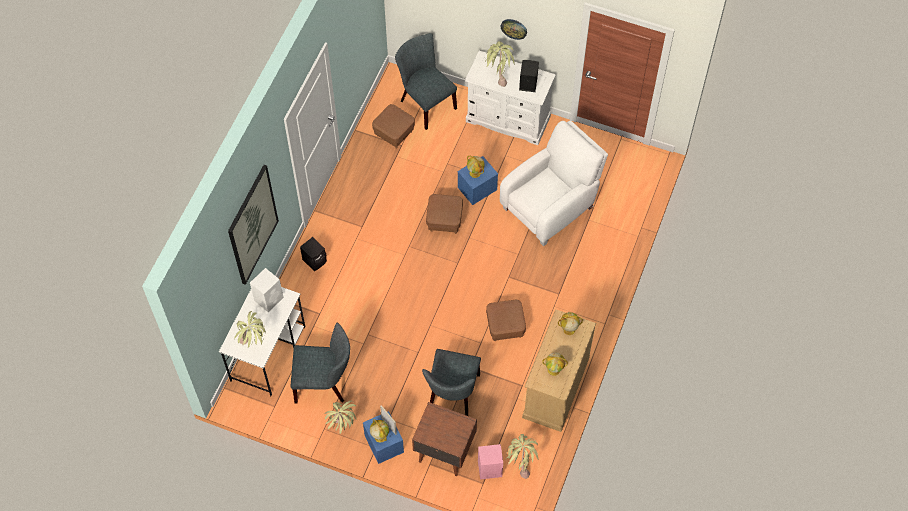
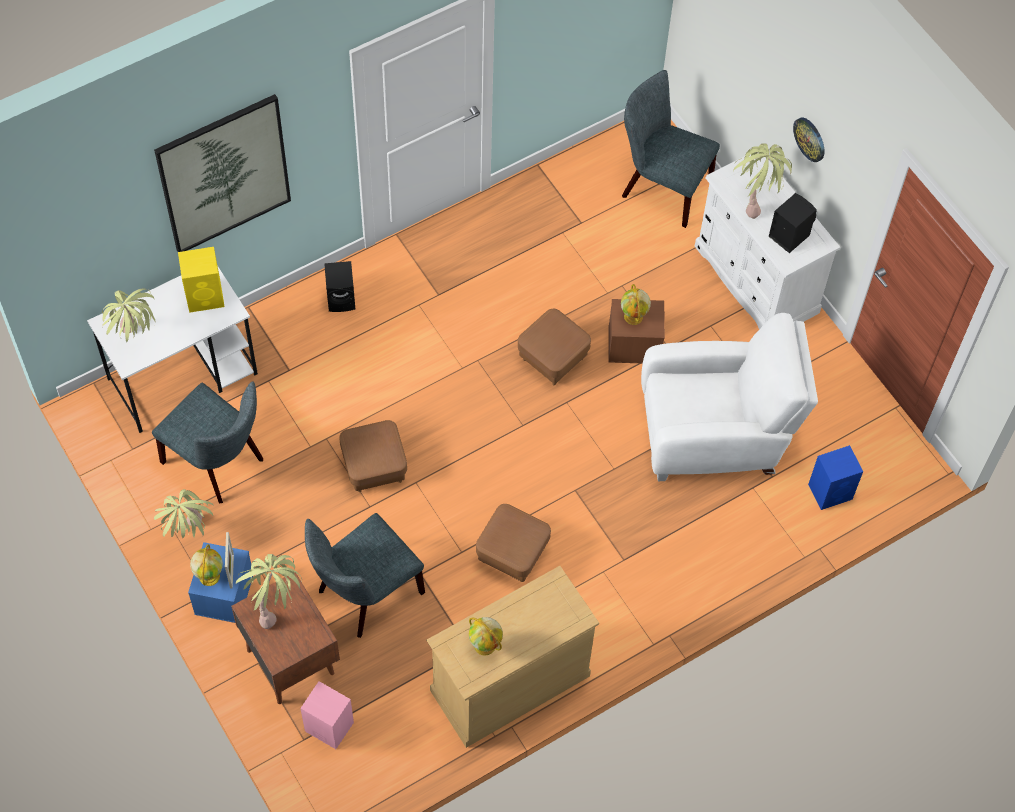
camera: 35 degrees right, 0 degrees up
white speaker [250,268,284,312] -> yellow speaker [178,247,225,313]
brown ottoman [372,104,415,148] -> brown ottoman moved to [339,420,407,492]
grey chair [395,33,457,130] -> grey chair turned 60 degrees counterclockwise [622,70,720,228]
blue storage box [458,156,498,205] -> brown storage box [608,299,665,364]
potted plant [506,434,539,479] -> potted plant moved to [236,554,302,629]
globe [558,312,583,335] -> none
none -> blue speaker [808,445,863,510]

